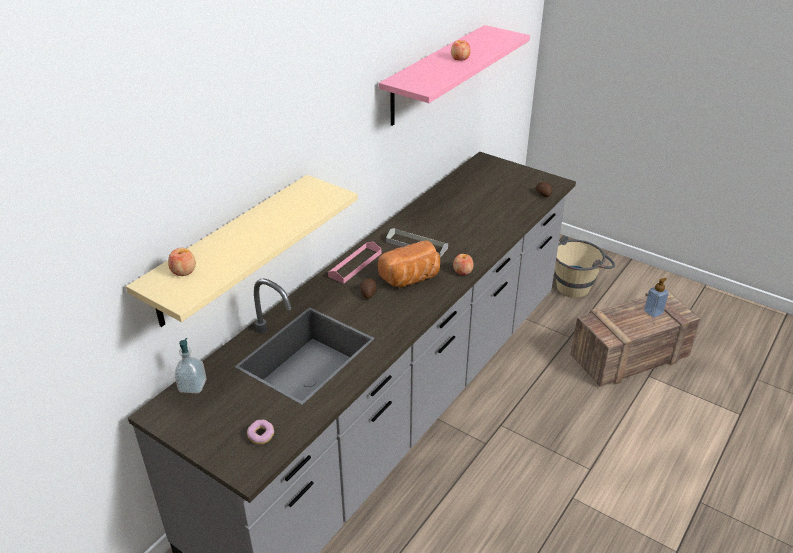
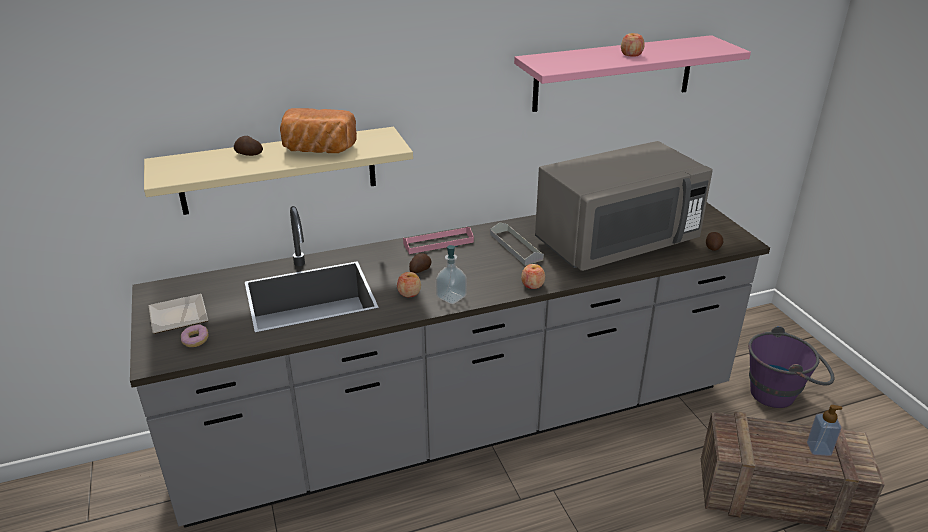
camera: 35 degrees right, 5 degrees down
apple [168,248,196,276] -> apple moved to [397,272,421,297]
soap dispenser [174,338,207,393] -> soap dispenser moved to [436,245,467,304]
bread [378,241,440,288] -> bread moved to [280,108,357,153]
beige bucket [555,236,615,298] -> purple bucket [748,326,835,408]
none -> plate [149,294,208,334]
none -> potato [234,136,263,156]
none -> grey microwave [535,141,713,271]

